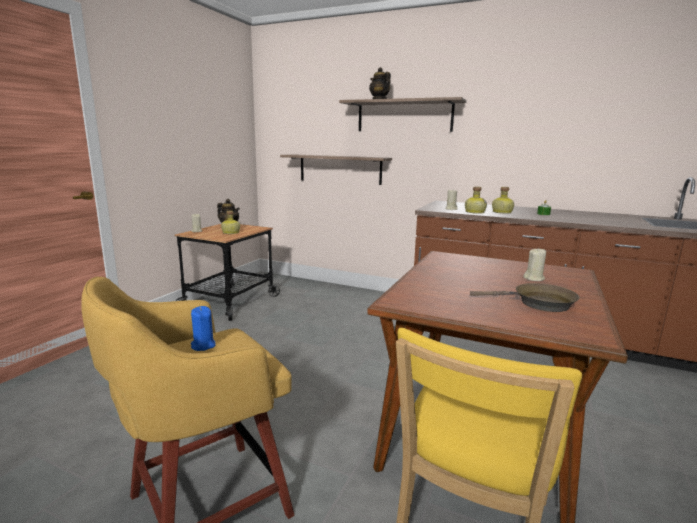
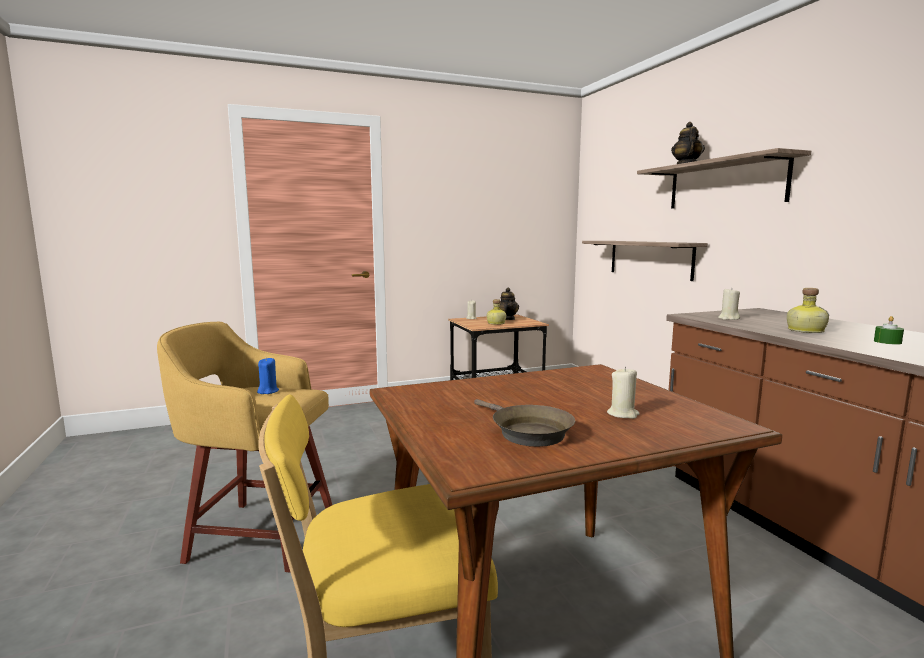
camera: 45 degrees right, 5 degrees down
bottle [465,186,487,214] -> none

